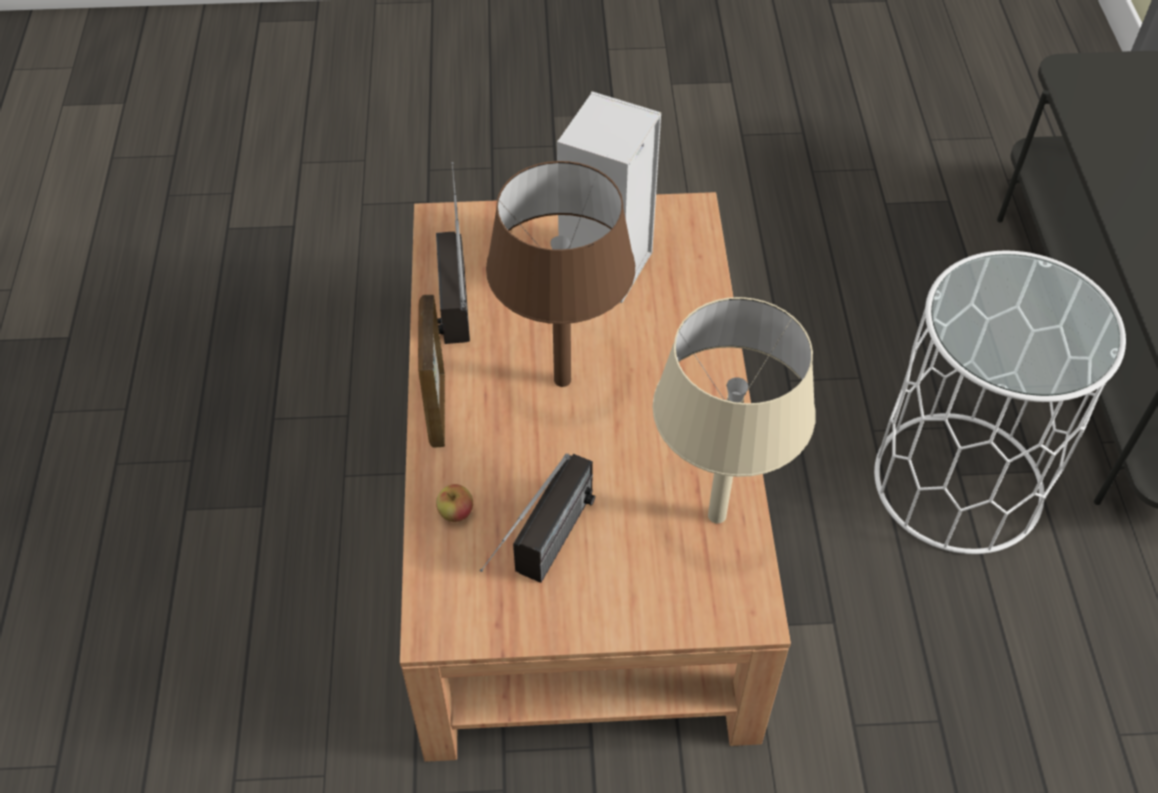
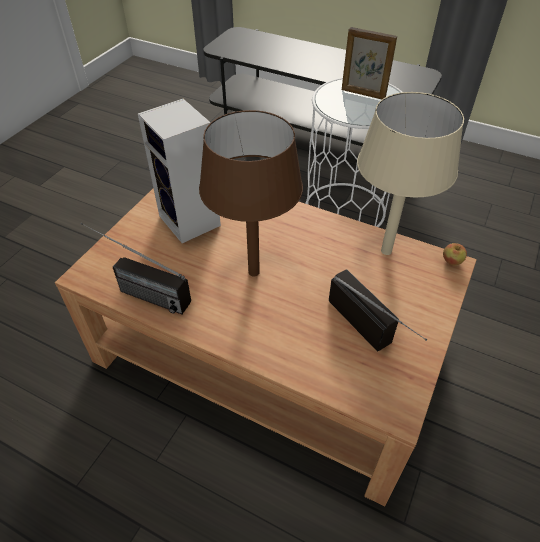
camera: 60 degrees left, 5 degrees down
picture frame [418,295,445,448] -> picture frame moved to [342,27,397,99]
apple [436,484,473,522] -> apple moved to [443,243,467,265]

